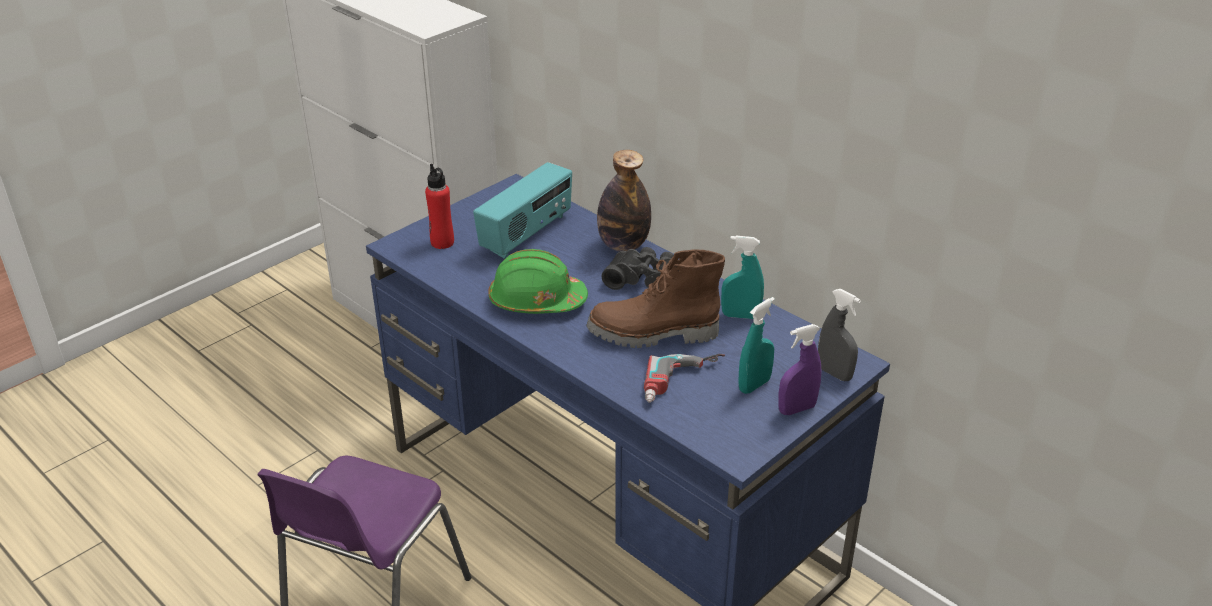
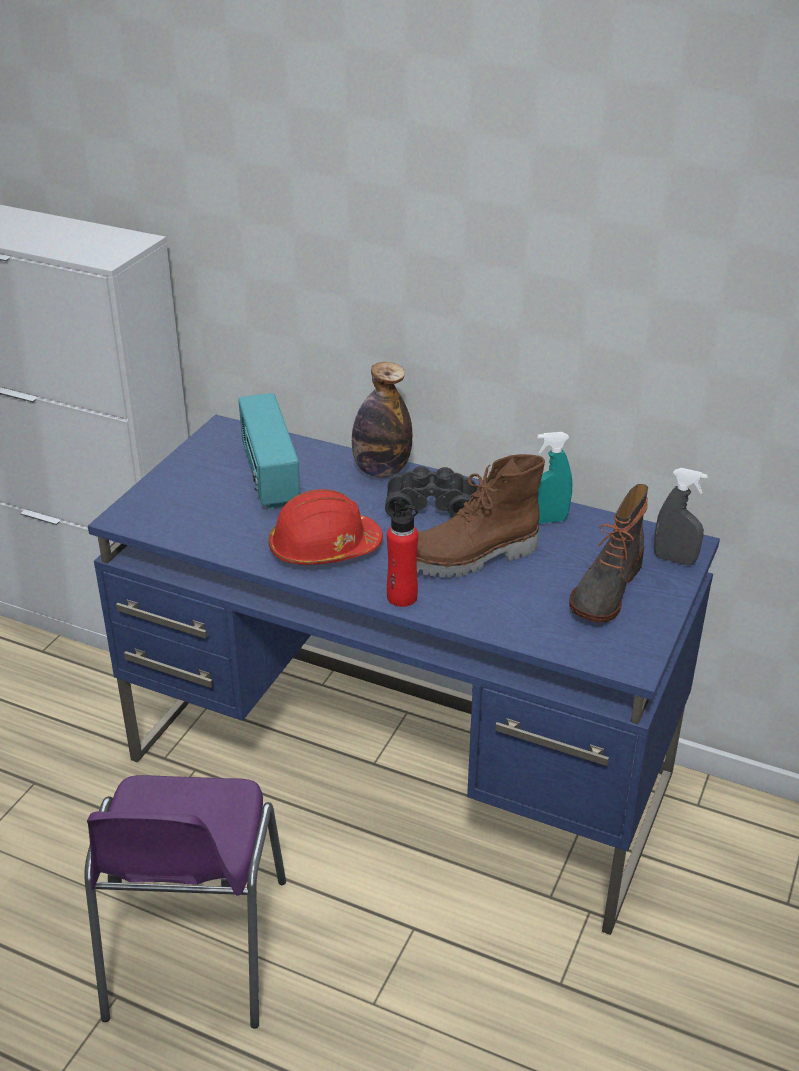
camera: 20 degrees left, 0 degrees up
red bottle [425,164,454,249] -> red bottle moved to [387,501,418,607]
radio [473,162,572,259] -> radio turned 150 degrees clockwise [238,393,300,510]
green hard hat [488,249,588,314] -> red hard hat [268,489,383,565]
power drill [644,354,725,403] -> none
turquoise spray bottle [738,297,775,394] -> boot [569,484,648,623]
purple spray bottle [779,324,822,415] -> none

